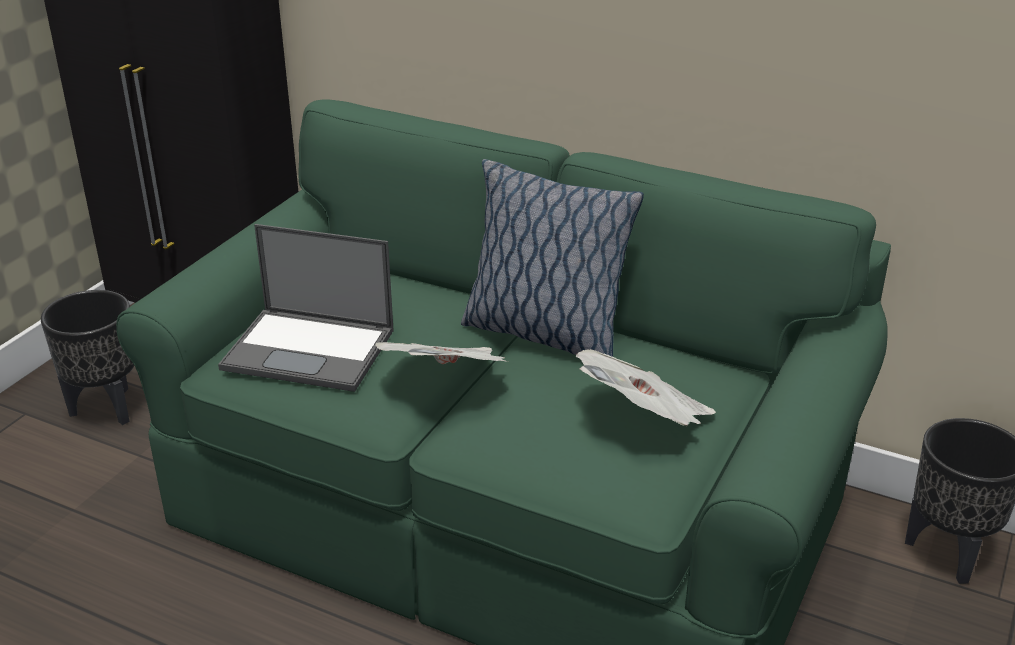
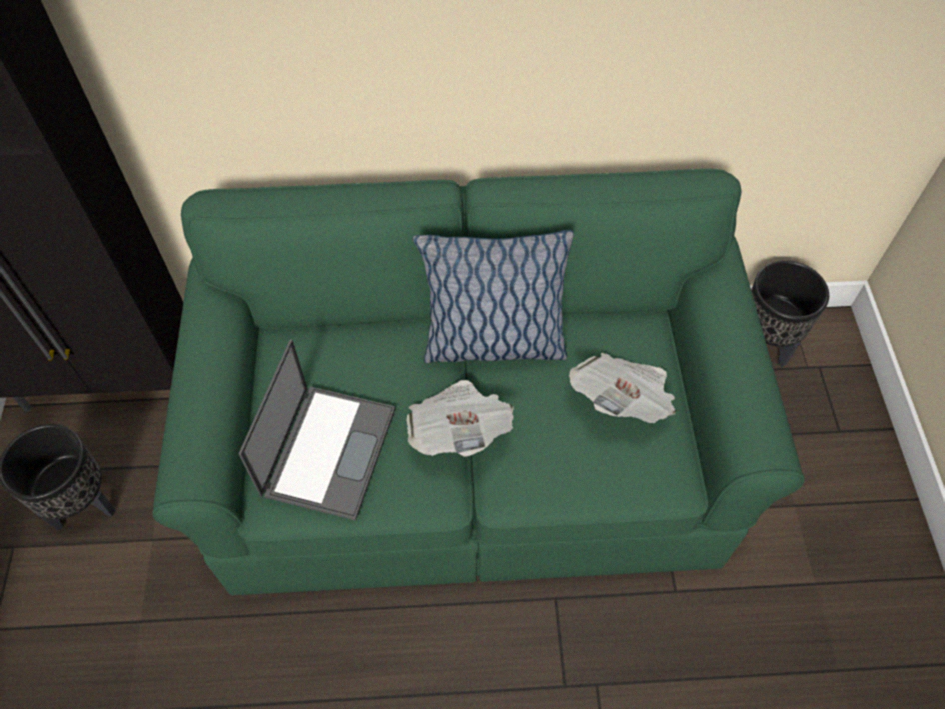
camera: 30 degrees left, 25 degrees up
laptop [218,224,394,392] -> laptop turned 60 degrees counterclockwise [238,339,395,521]

